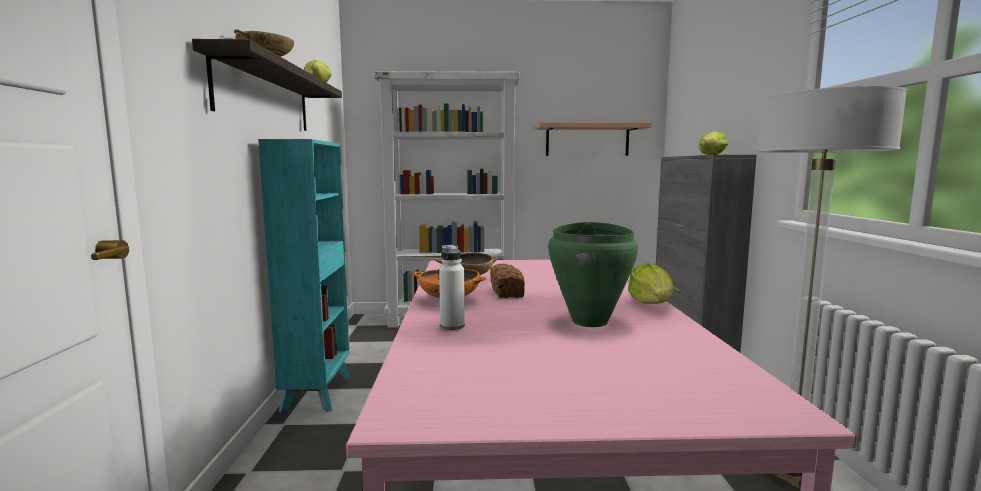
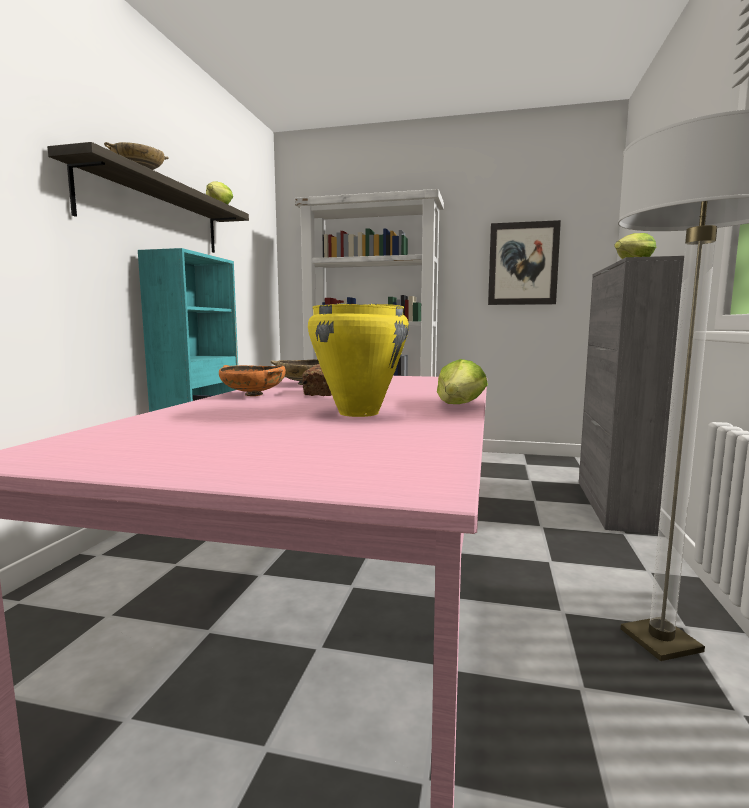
camera: 15 degrees right, 0 degrees up
white bottle [439,244,465,330] -> none
shelf [535,122,652,156] -> picture [488,220,561,305]
green cooking pot [548,222,638,327] -> yellow cooking pot [308,303,409,417]

